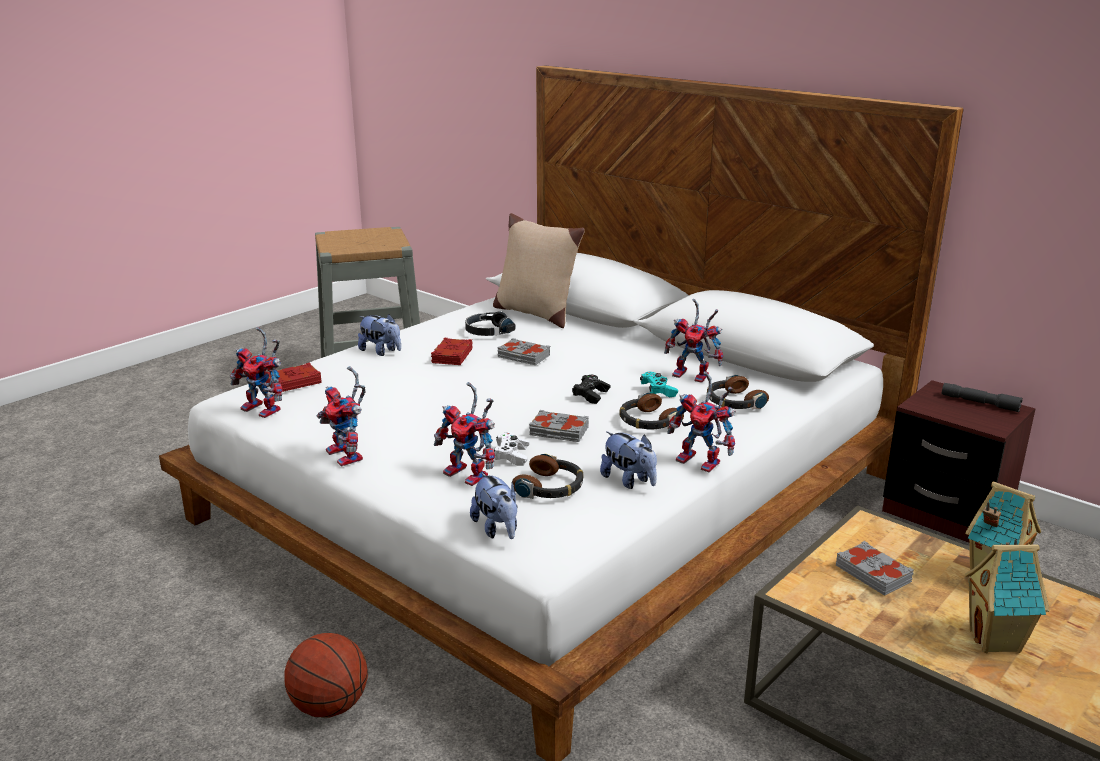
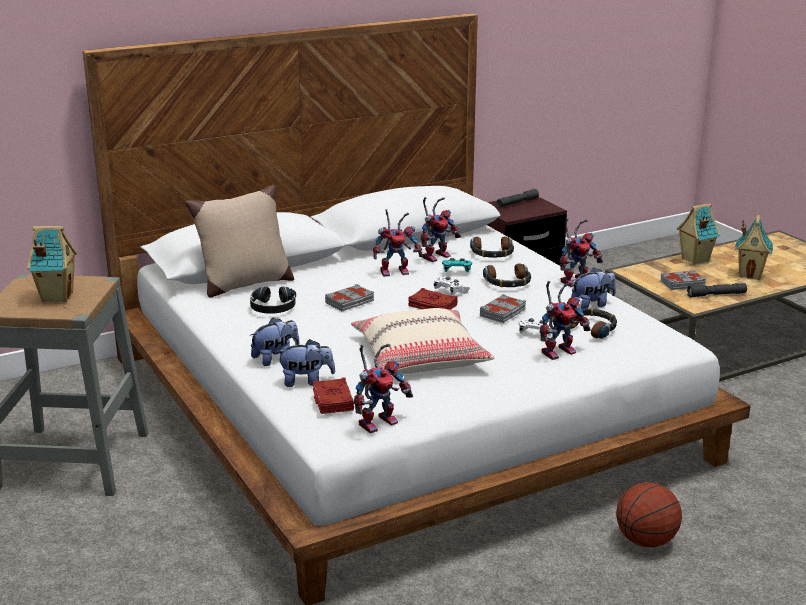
camera: 70 degrees left, 0 degrees up
toy robot [317,366,365,466] -> toy robot moved to [373,209,423,277]
red book [431,338,473,365] -> red book moved to [408,288,458,310]
plush toy [470,472,518,539] -> plush toy moved to [276,339,335,387]
black game controller [572,375,611,404] -> white game controller [434,277,470,295]
none -> toy house [27,226,77,302]
none -> beige pillow [351,308,495,374]
none -> grey flashlight [687,283,747,297]

